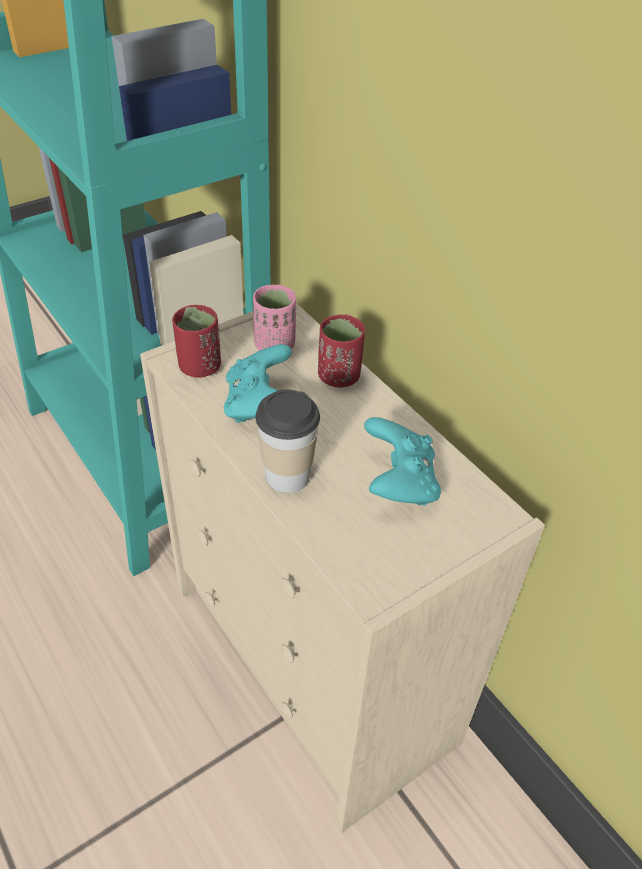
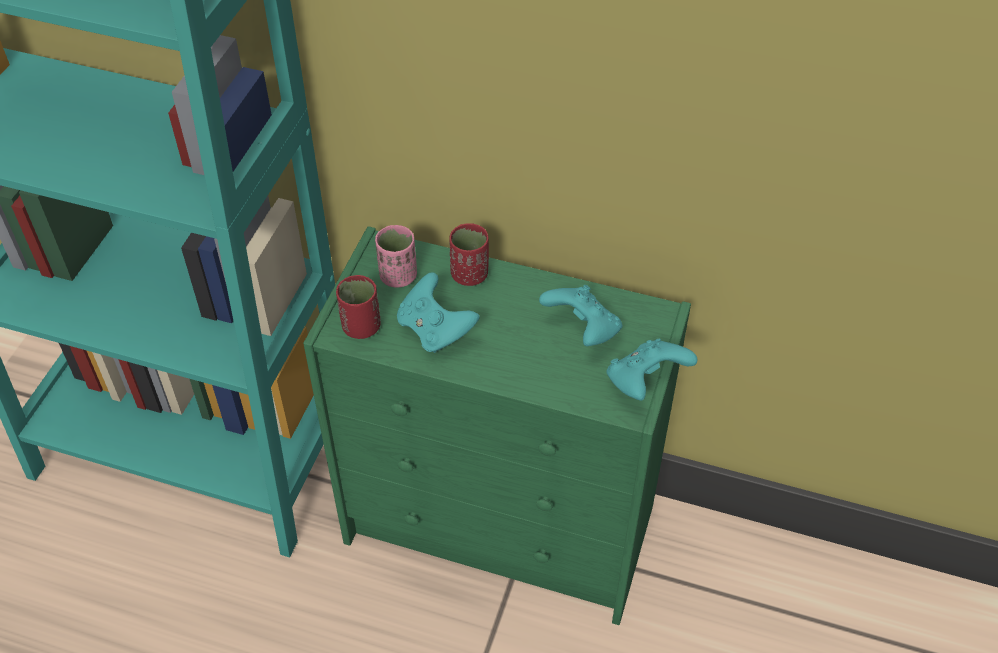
camera: 35 degrees left, 5 degrees up
beige dresser [140,300,545,834] -> green dresser [303,226,691,625]
cup [255,390,320,493] -> none
none -> turquoise game controller [606,339,698,401]

